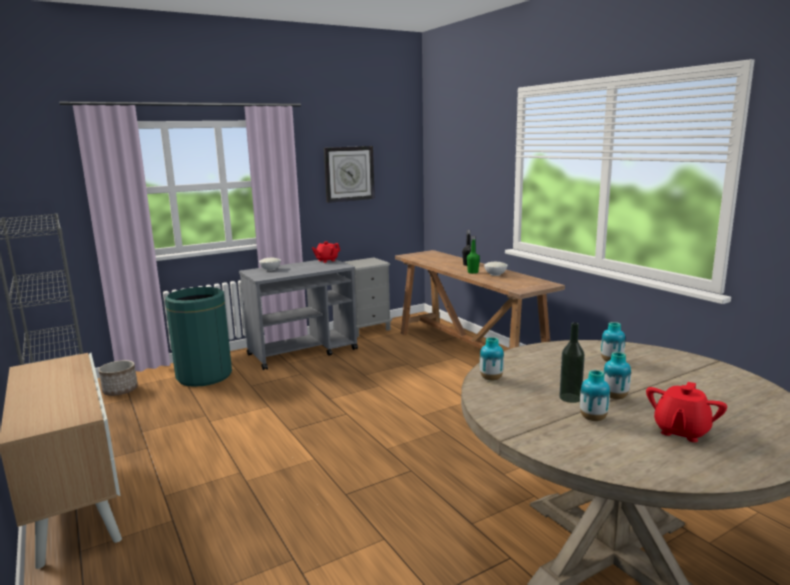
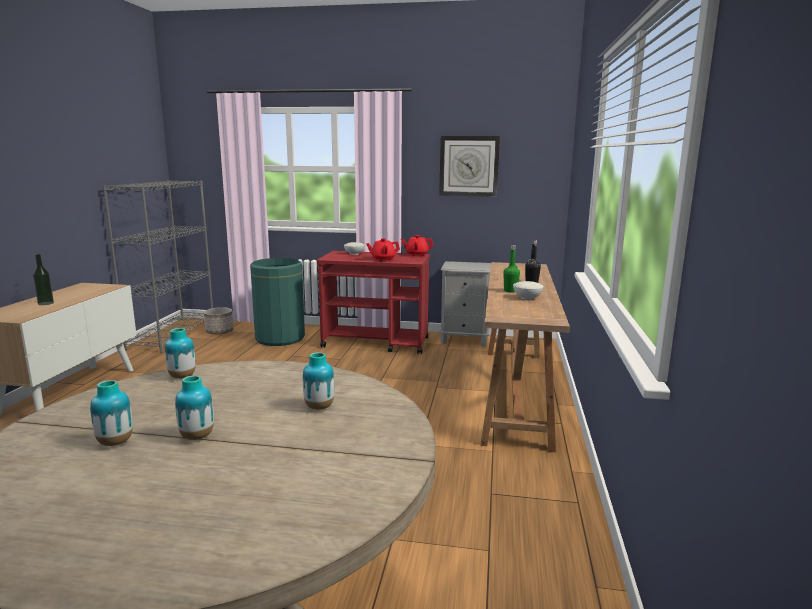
camera: 40 degrees right, 0 degrees up
grey cart [239,259,358,370] -> red cart [317,251,430,354]
bottle [559,322,585,403] -> bottle moved to [33,254,54,305]
red teapot [646,382,727,442] -> red teapot moved to [366,238,400,261]

